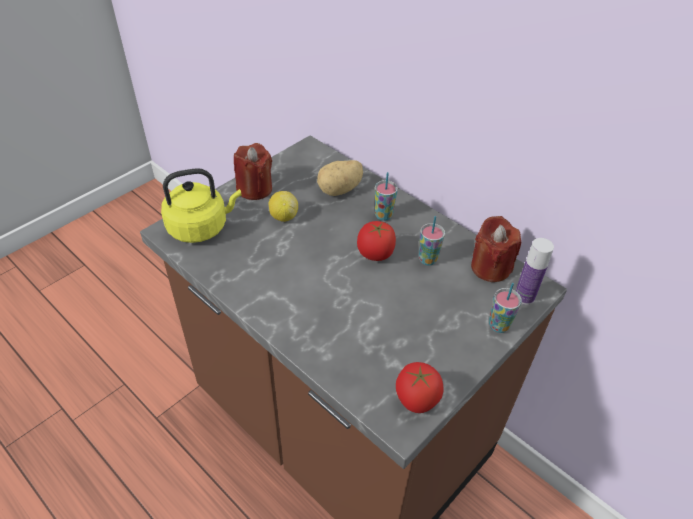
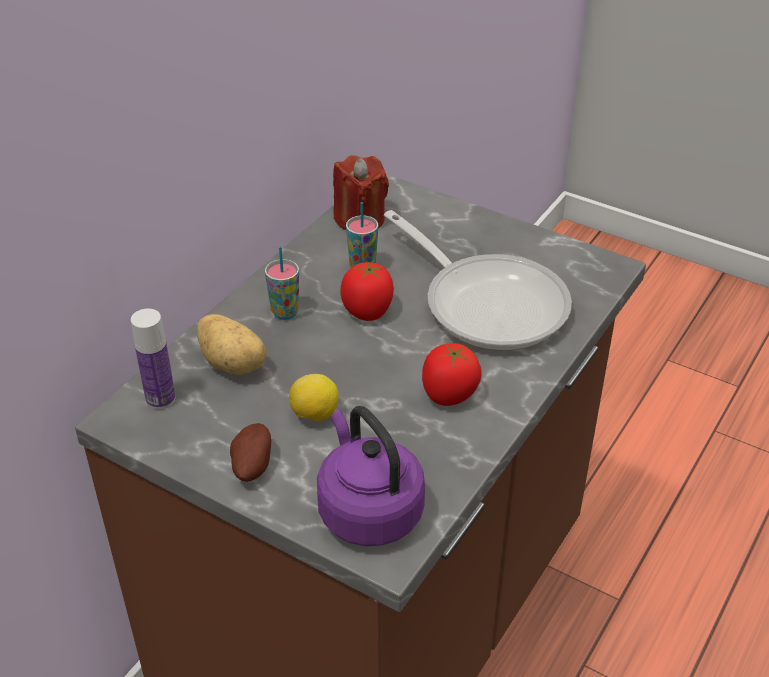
camera: 100 degrees left, 5 degrees down
yellow kettle [161,168,242,243] -> purple kettle [317,406,425,546]
red candle [234,143,272,200] -> potato [230,423,271,482]
tomato [396,362,444,413] -> tomato moved to [422,343,481,406]
cup [489,283,522,333] -> none
bottle [516,238,554,305] -> bottle moved to [131,309,176,410]
none -> frying pan [384,210,572,351]

